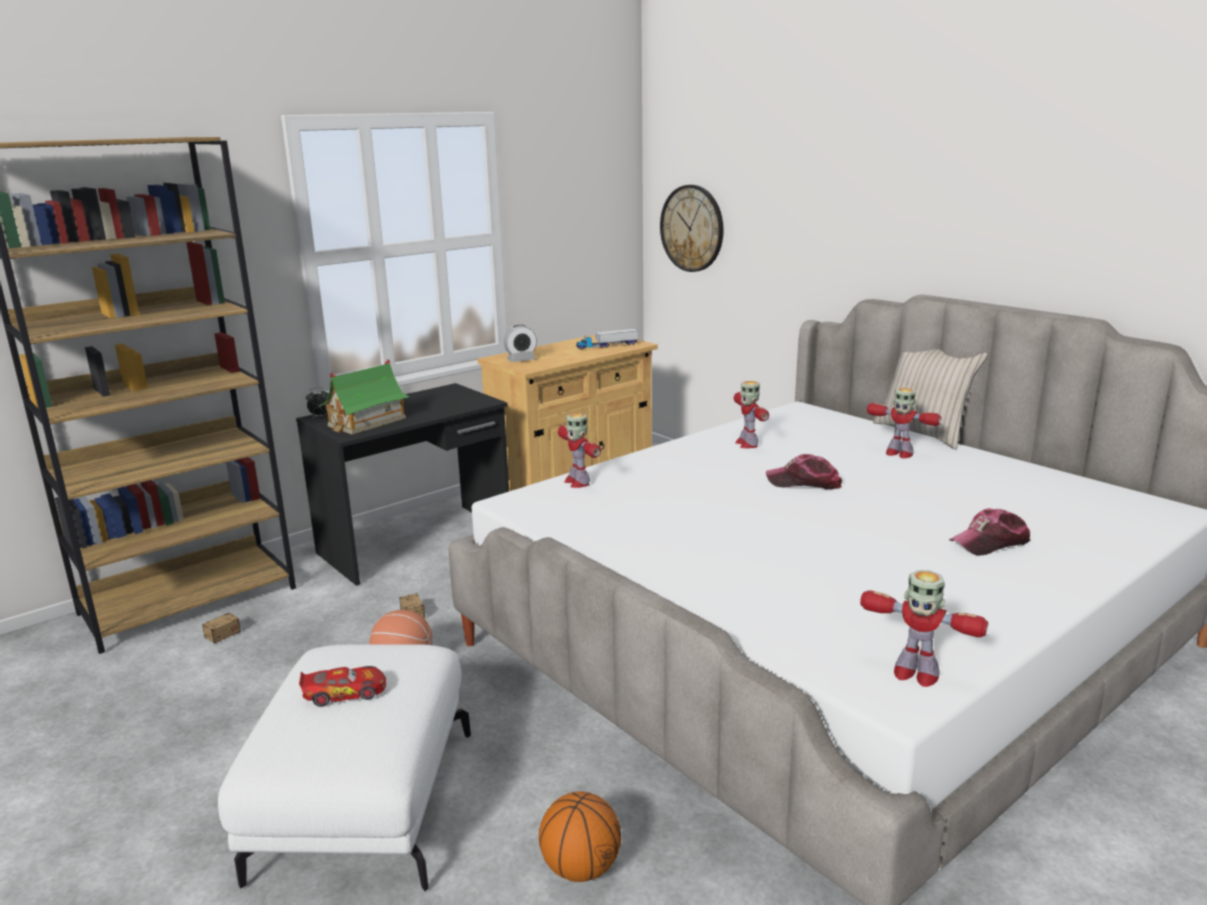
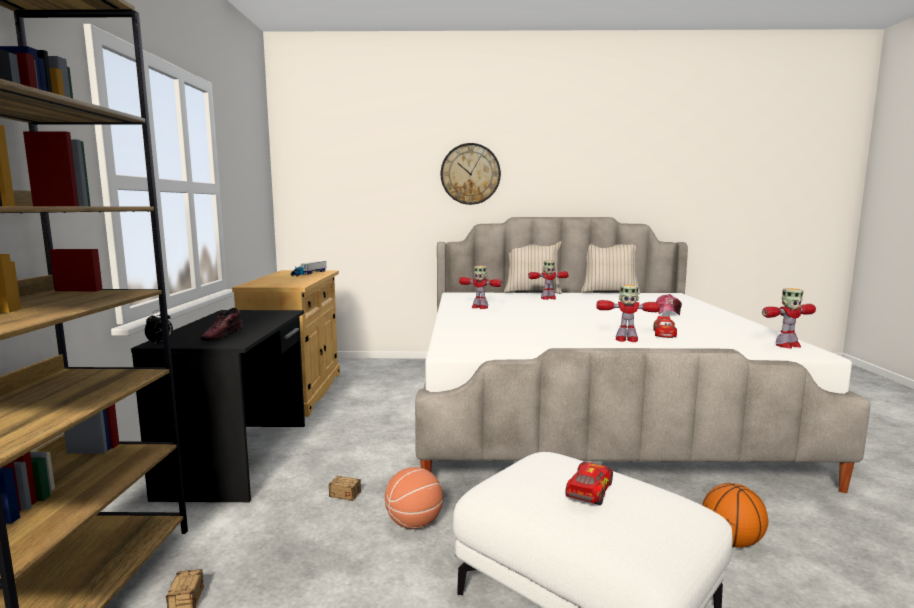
camera: 50 degrees left, 10 degrees down
toy house [319,359,410,434] -> shoe [201,308,243,342]
alarm clock [504,325,537,362] -> none
toy robot [558,413,601,488] -> toy robot moved to [597,285,660,342]
wall clock [660,185,724,272] -> wall clock moved to [441,143,501,205]
cap [766,454,842,489] -> none
none -> beige pillow [581,244,640,294]
none -> toy car [653,316,677,338]

